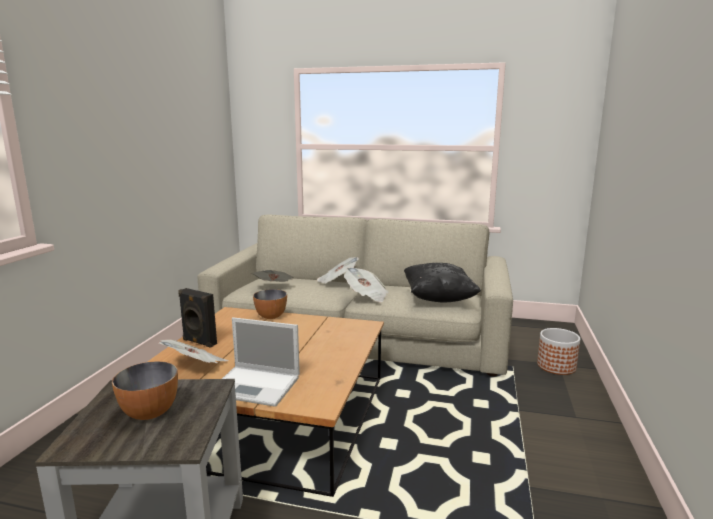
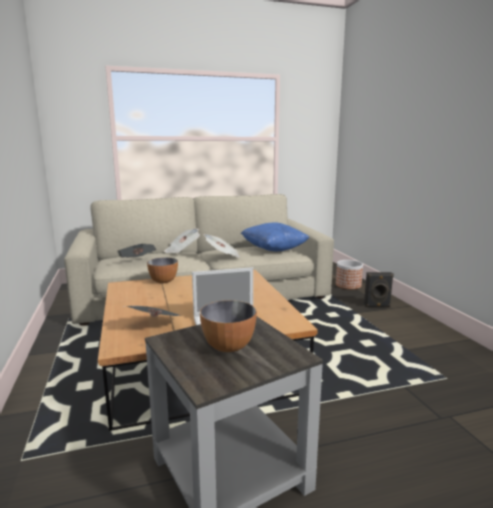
camera: 30 degrees left, 0 degrees up
black speaker [178,288,217,348] -> black speaker moved to [364,272,394,307]
black pillow [404,263,481,302] -> blue pillow [241,222,310,251]

